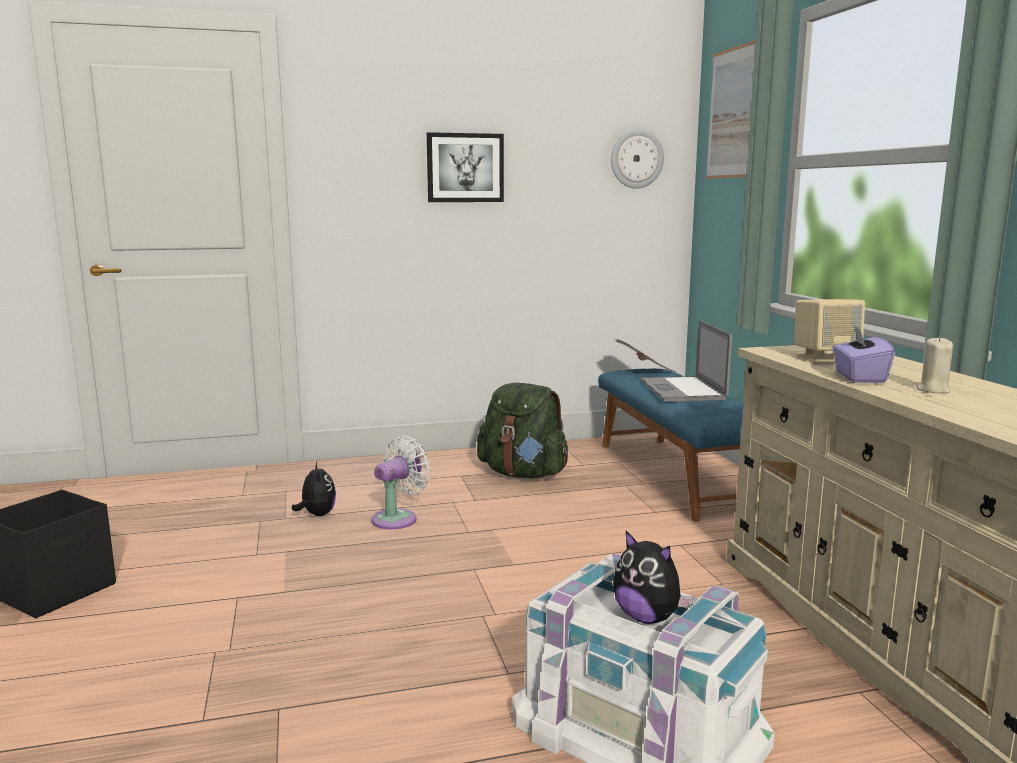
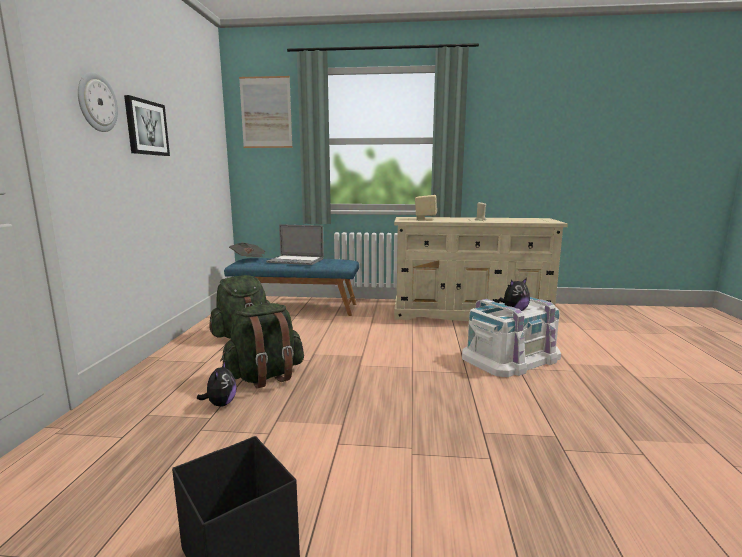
camera: 70 degrees left, 0 degrees up
plush toy [292,462,336,516] -> plush toy turned 90 degrees clockwise [197,361,237,407]
white fan [372,435,431,529] -> green backpack [220,303,304,388]
wall clock [611,129,664,189] -> wall clock moved to [78,72,118,132]
purple tissue box [832,325,895,383] -> none

